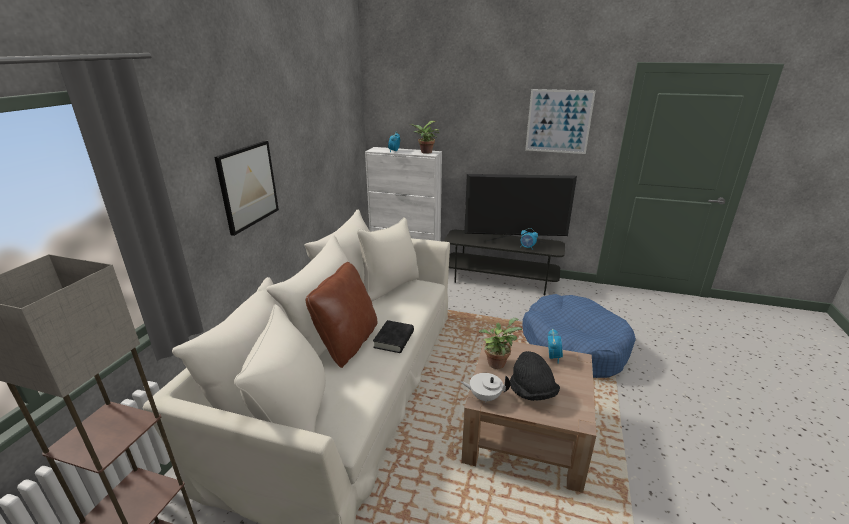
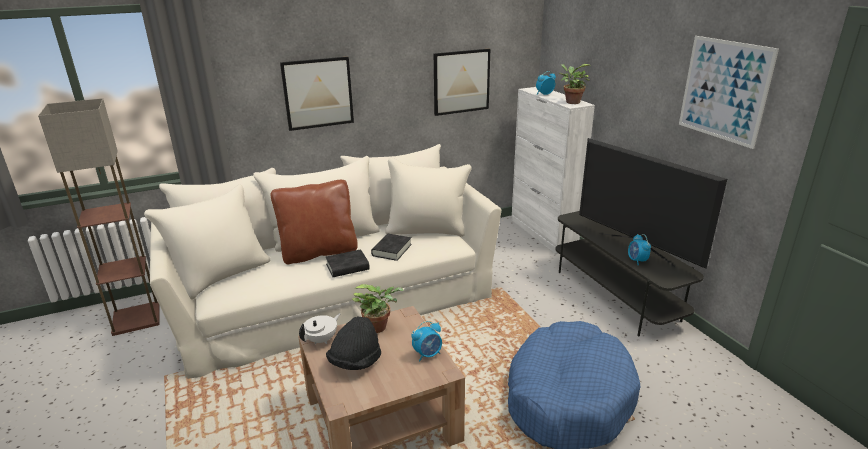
camera: 50 degrees right, 0 degrees up
white teapot [460,373,510,403] -> white teapot turned 75 degrees clockwise [299,313,340,344]
none -> black book [371,233,412,261]
none -> picture [434,49,490,116]

